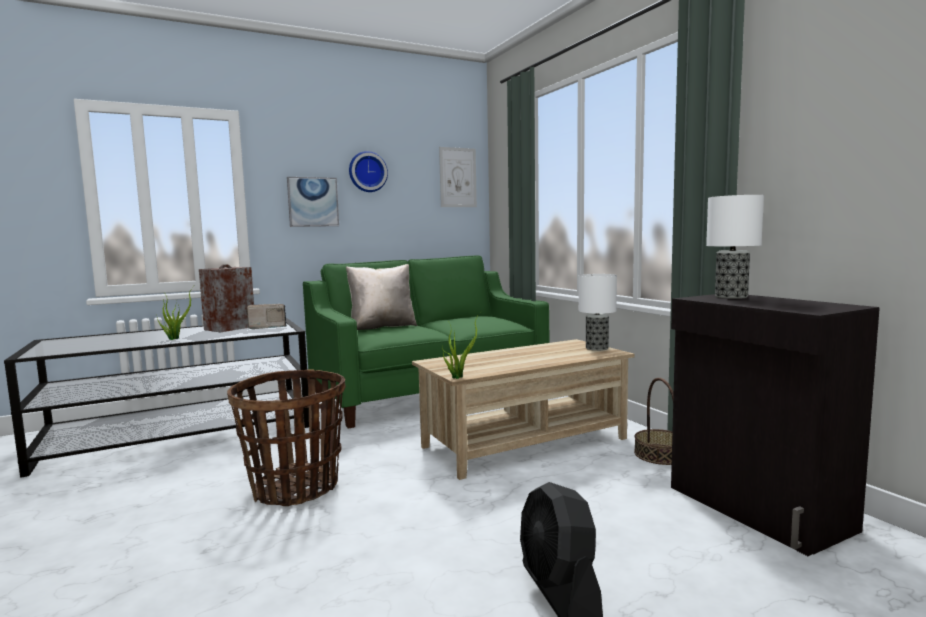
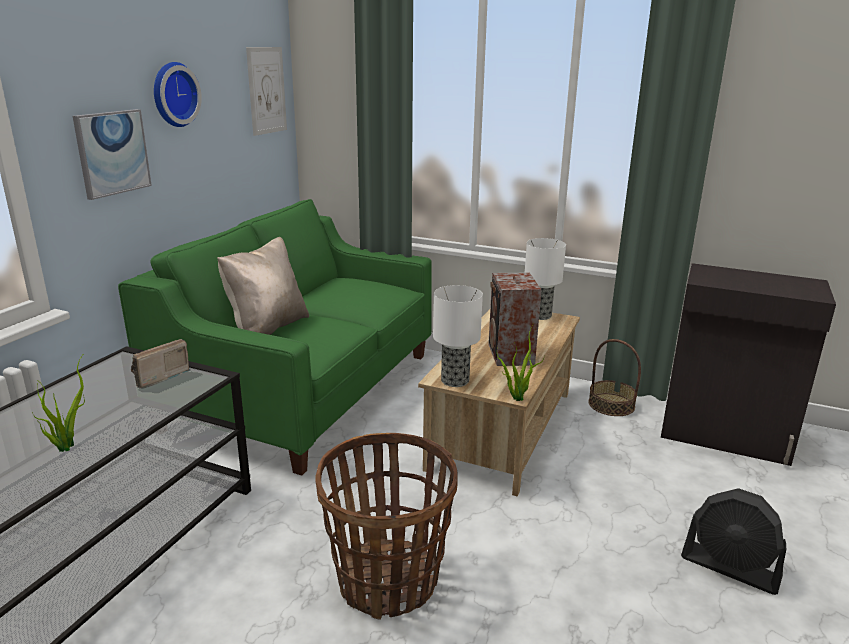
camera: 40 degrees left, 15 degrees up
speaker [199,264,254,333] -> speaker moved to [488,273,541,366]
table lamp [706,195,764,299] -> table lamp moved to [433,285,483,387]

